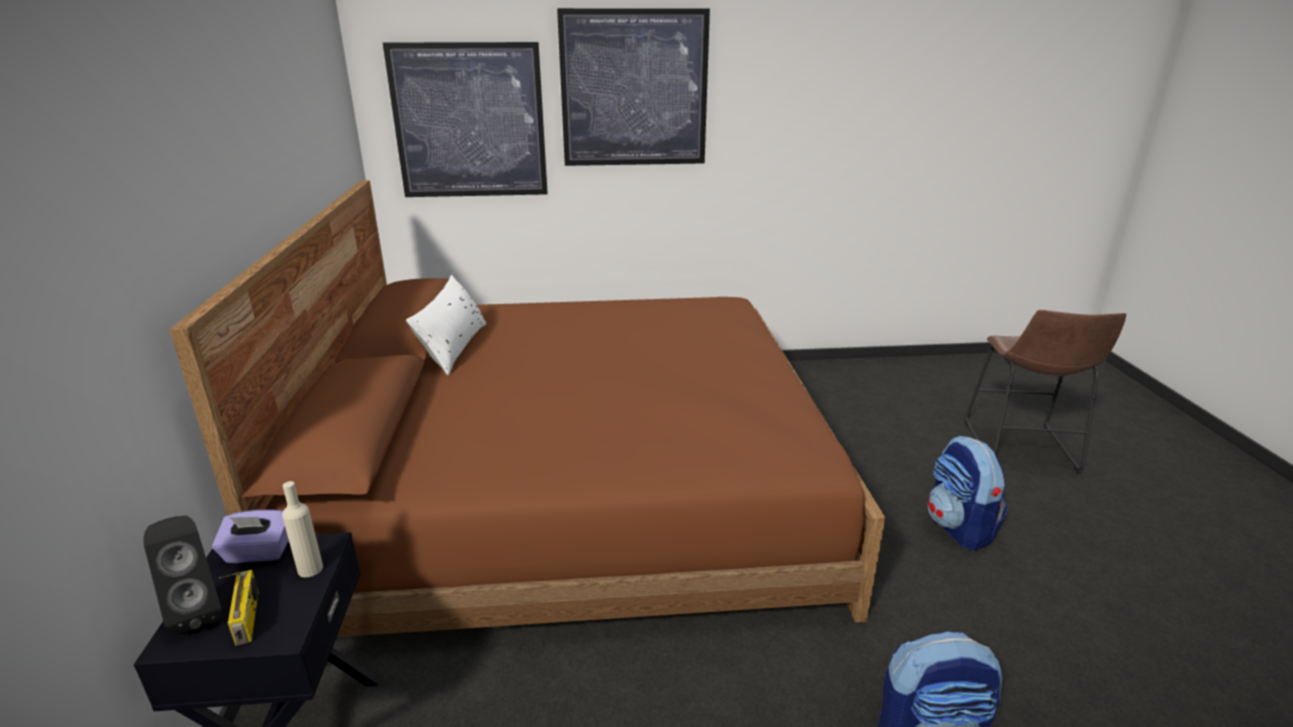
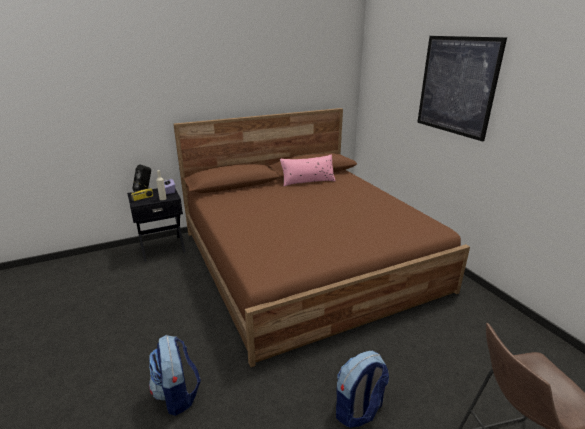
camera: 70 degrees right, 0 degrees up
picture [383,42,548,197] -> none
white pillow [406,275,486,376] -> pink pillow [280,154,336,186]

